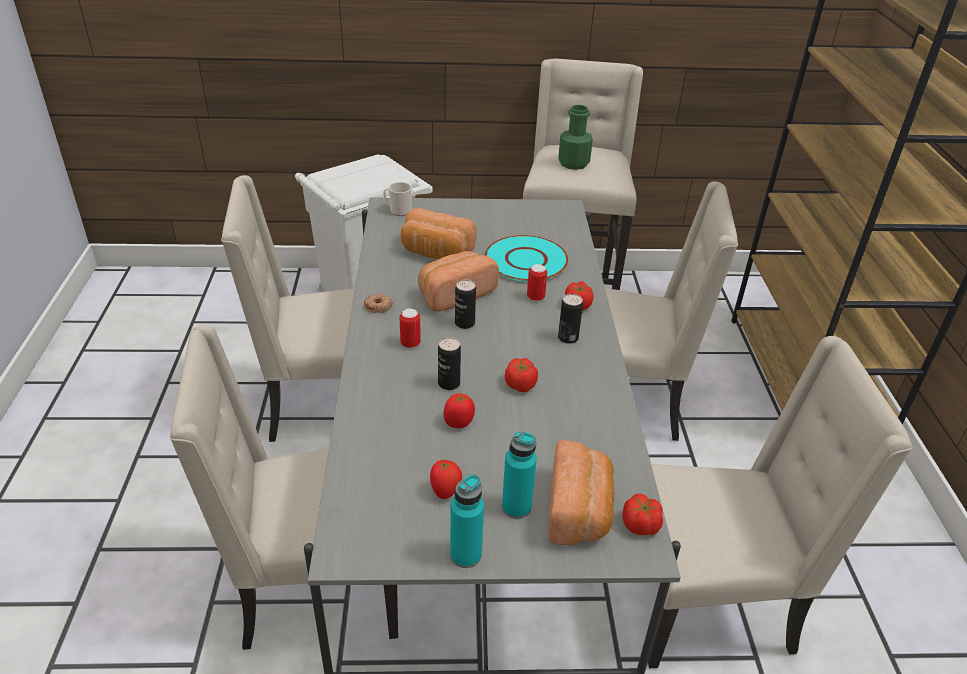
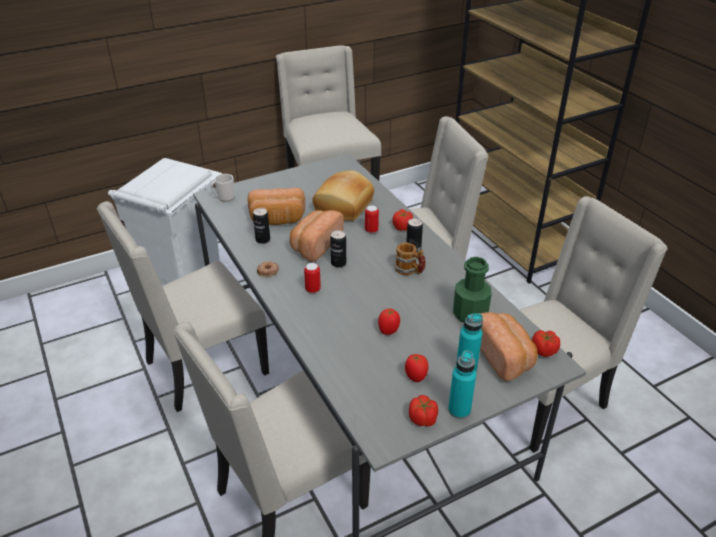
camera: 25 degrees left, 0 degrees up
can [438,337,461,390] -> can moved to [253,208,270,244]
turquoise plate [485,235,569,282] -> bread [313,170,374,221]
tomato [505,358,538,392] -> tomato moved to [409,395,438,426]
green bottle [558,105,593,170] -> green bottle moved to [453,257,492,323]
none -> mug [395,242,426,275]

